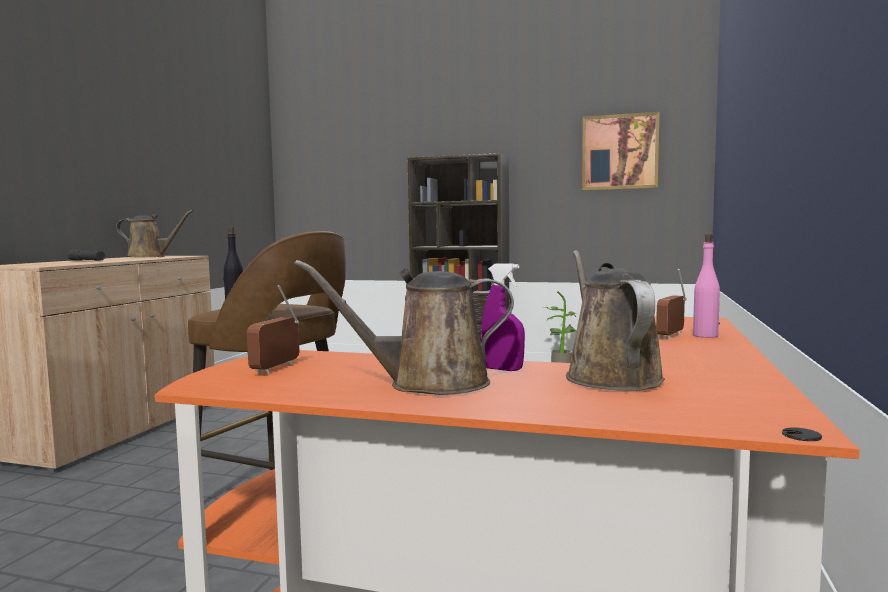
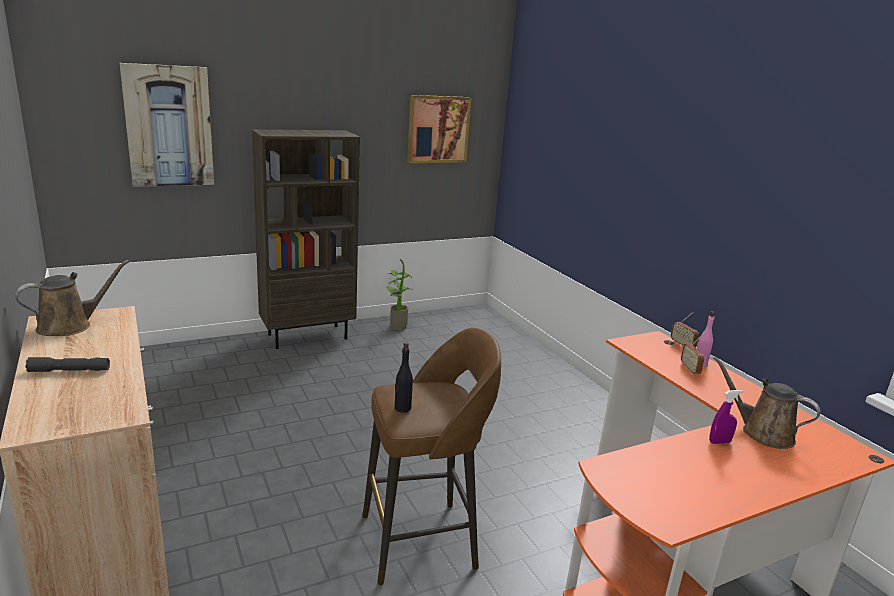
camera: 45 degrees left, 15 degrees up
radio [247,285,300,374] -> radio moved to [671,312,699,348]
brown watering can [294,260,514,395] -> none
none -> picture [120,63,214,187]

